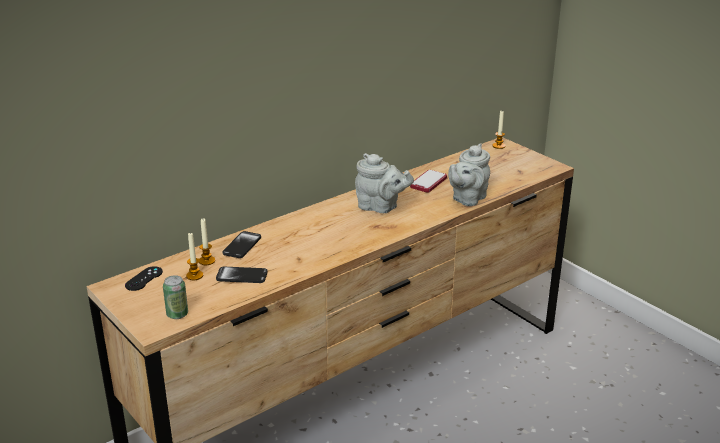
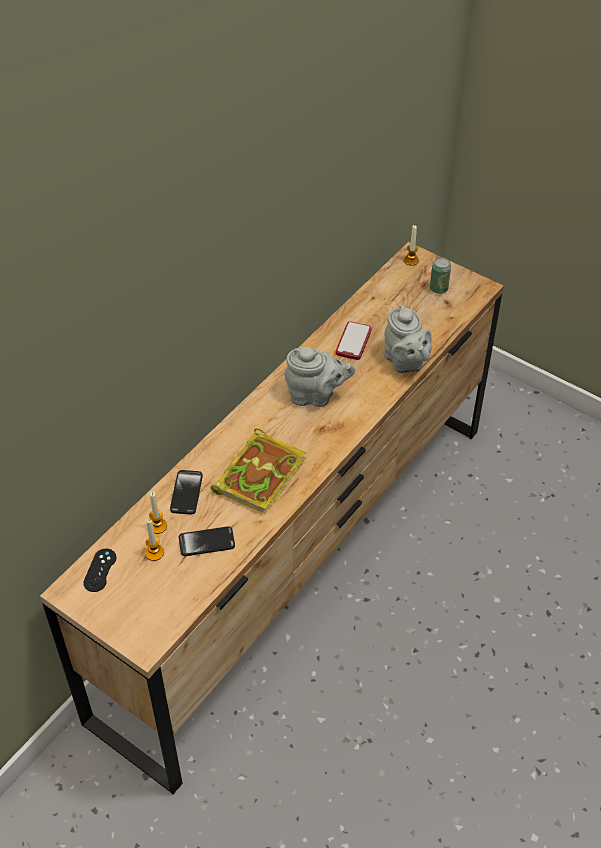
camera: 15 degrees left, 20 degrees up
can [163,275,188,319] -> can moved to [430,257,451,294]
grey teapot [448,143,490,206] -> grey teapot turned 45 degrees counterclockwise [384,305,432,373]
none -> book [211,428,306,515]

